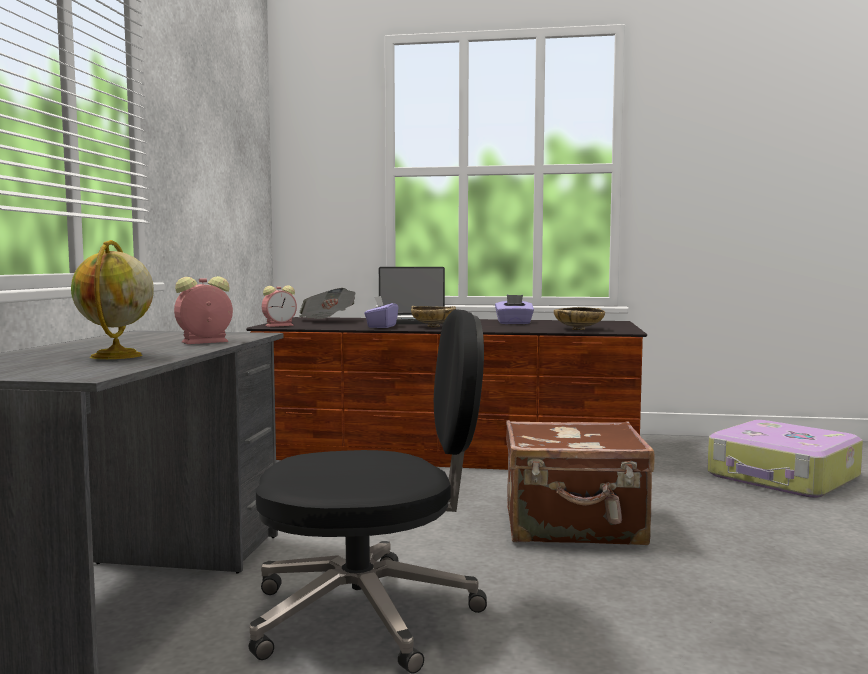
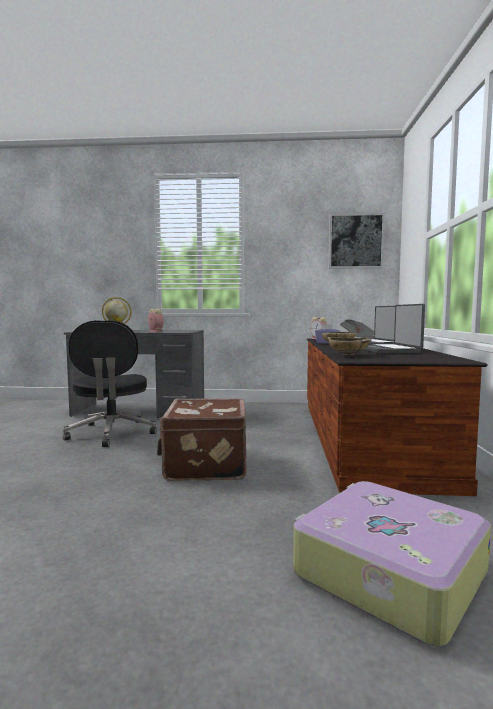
camera: 85 degrees right, 0 degrees up
purple tissue box [495,295,534,324] -> laptop [364,304,425,354]
none -> picture [329,213,385,269]

